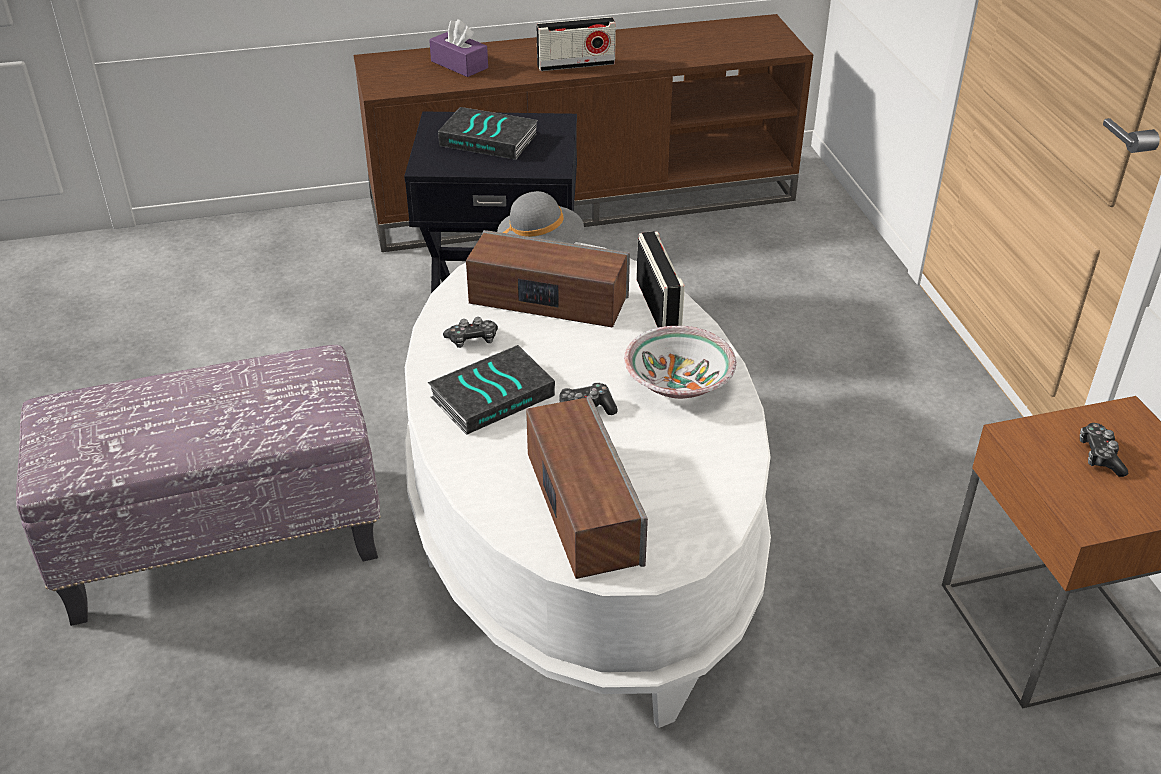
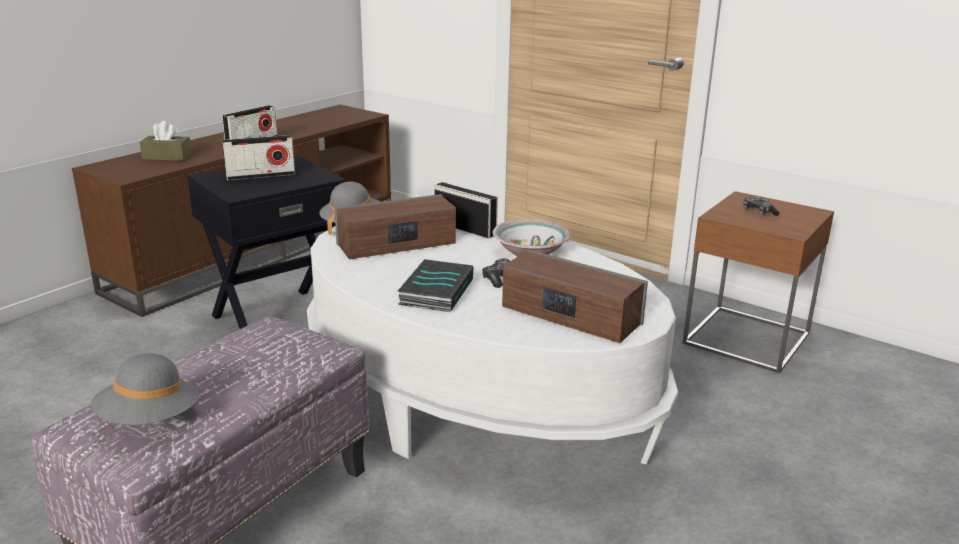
camera: 40 degrees left, 15 degrees down
purple tissue box [429,19,488,77] -> brown tissue box [140,121,192,161]
book [438,107,538,160] -> radio [222,135,295,181]
game controller [443,317,498,348] -> none
none -> grey hat [90,353,199,425]

